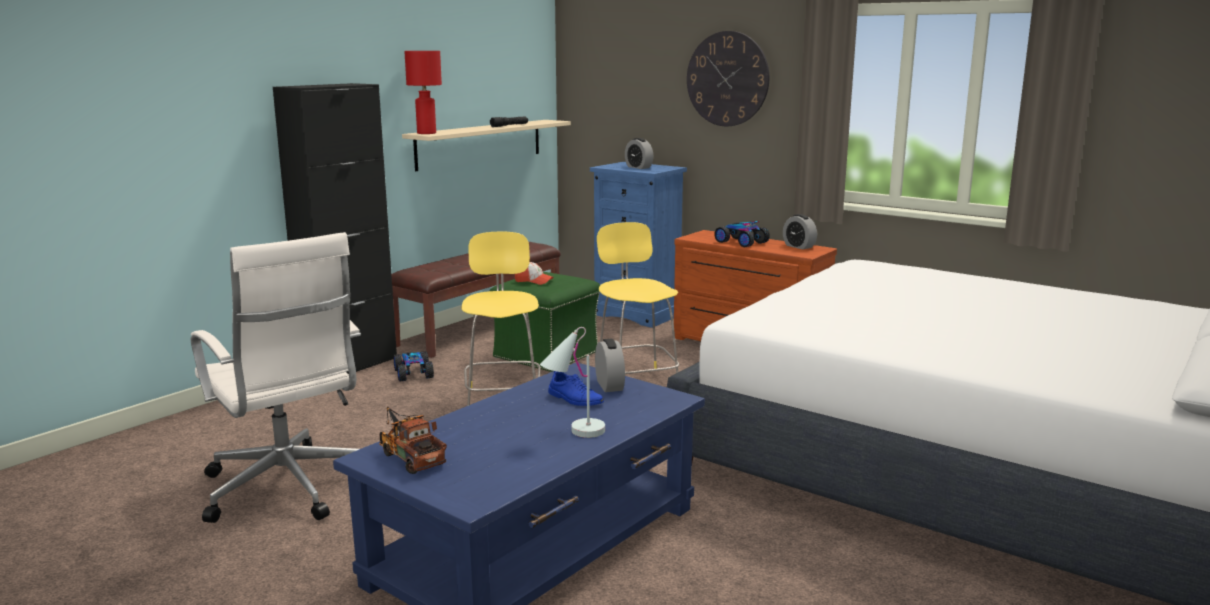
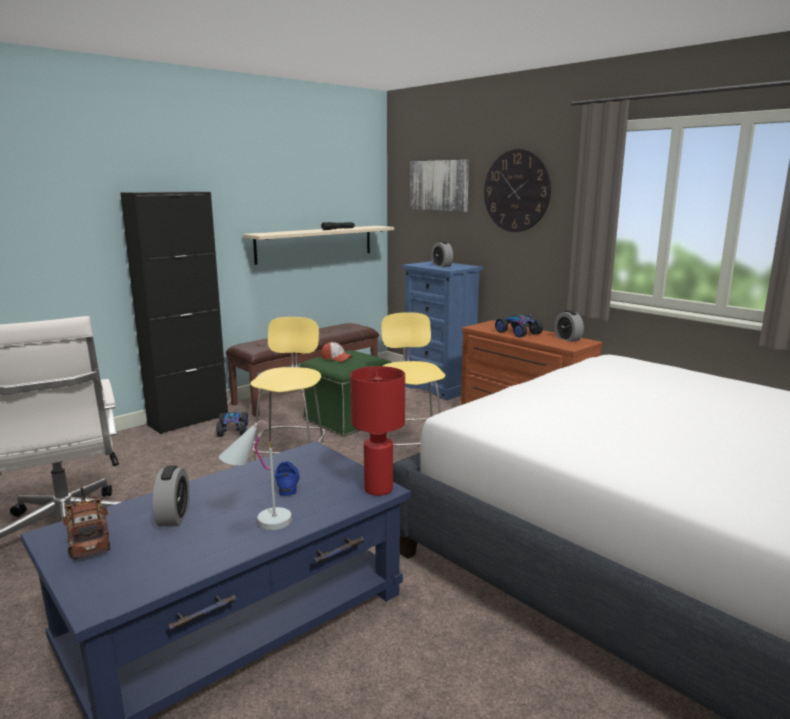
camera: 10 degrees right, 0 degrees up
red table lamp [404,51,442,134] -> red table lamp moved to [350,366,405,496]
blue shoe [548,371,604,406] -> blue shoe turned 150 degrees counterclockwise [275,461,300,496]
alarm clock [595,339,625,392] -> alarm clock moved to [153,465,190,527]
none -> picture [410,160,469,212]

